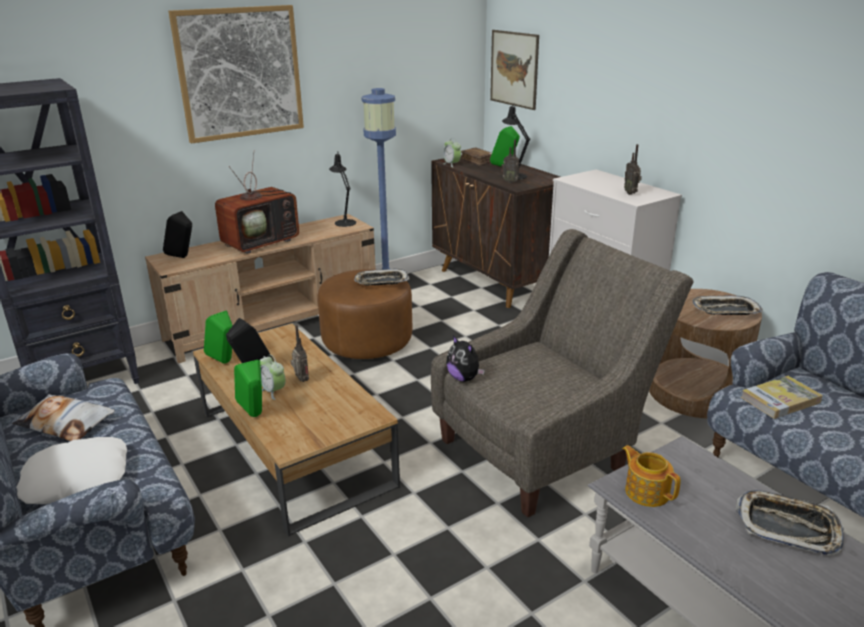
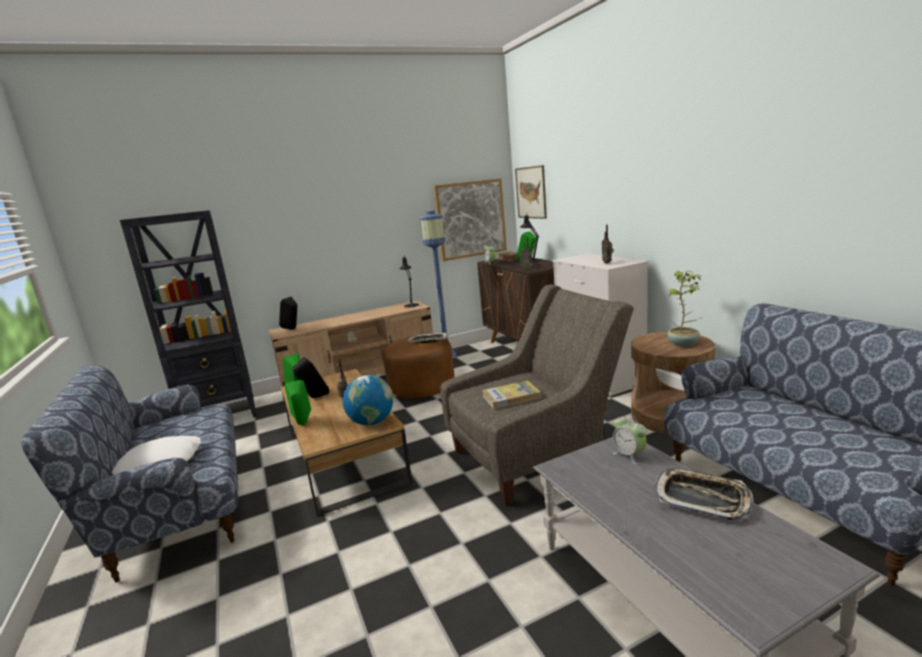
camera: 10 degrees right, 10 degrees down
pillow [13,394,115,441] -> none
picture [168,5,304,144] -> picture moved to [434,178,507,261]
television [215,150,299,254] -> none
alarm clock [260,354,285,400] -> alarm clock moved to [613,415,647,464]
plush toy [446,335,485,382] -> none
teapot [622,445,681,507] -> none
tray [692,296,763,315] -> potted plant [666,271,701,347]
book [741,376,823,419] -> book moved to [482,380,541,409]
none -> globe [343,375,393,425]

